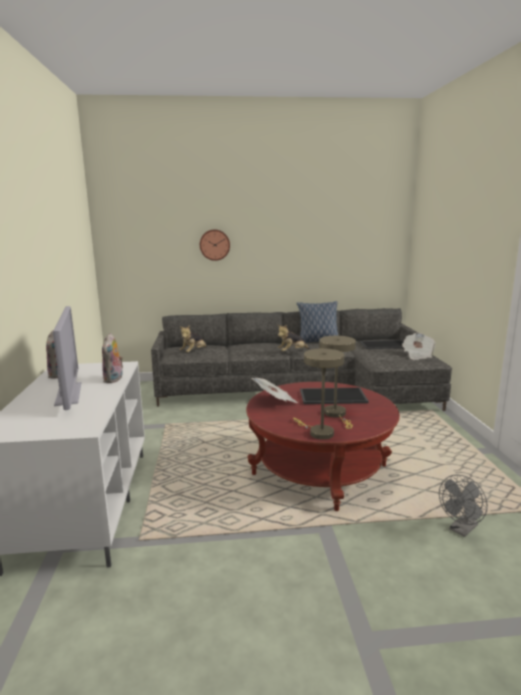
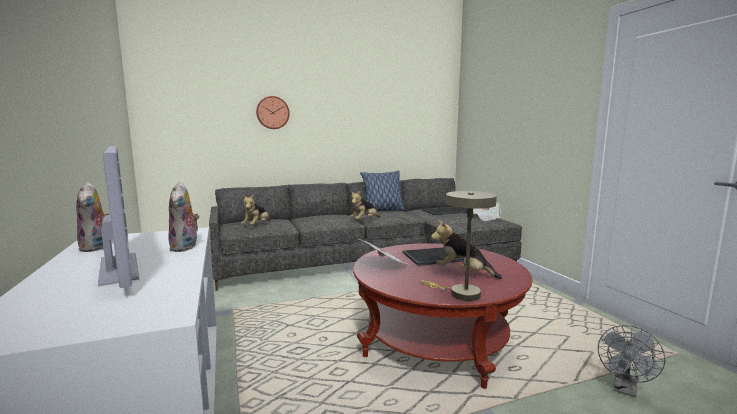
camera: 15 degrees left, 5 degrees down
beige table lamp [319,336,356,429] -> plush toy [431,220,502,279]

